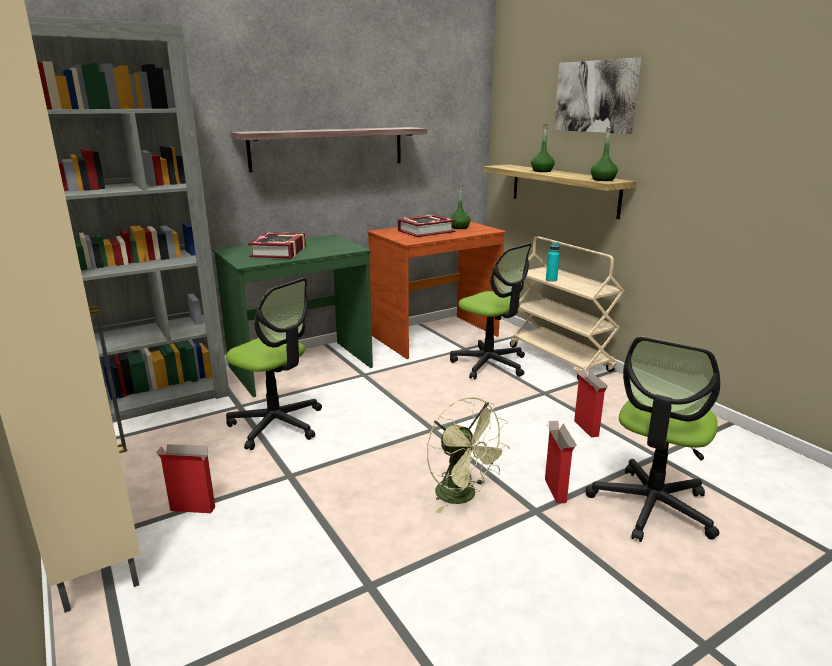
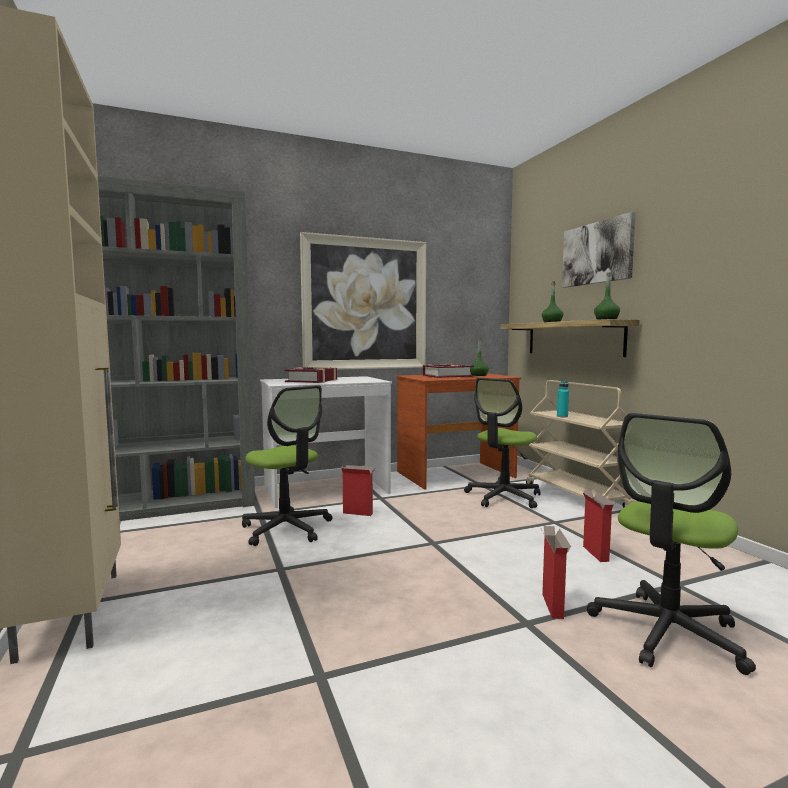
camera: 10 degrees right, 15 degrees down
cardboard box [156,444,215,513] -> cardboard box moved to [340,465,376,516]
green desk [212,235,373,397] -> white desk [260,376,392,508]
shelf [230,127,427,172] -> picture [300,232,426,370]
green fan [427,397,510,513] -> none
office chair [450,243,532,379] -> office chair turned 75 degrees clockwise [464,378,541,509]

